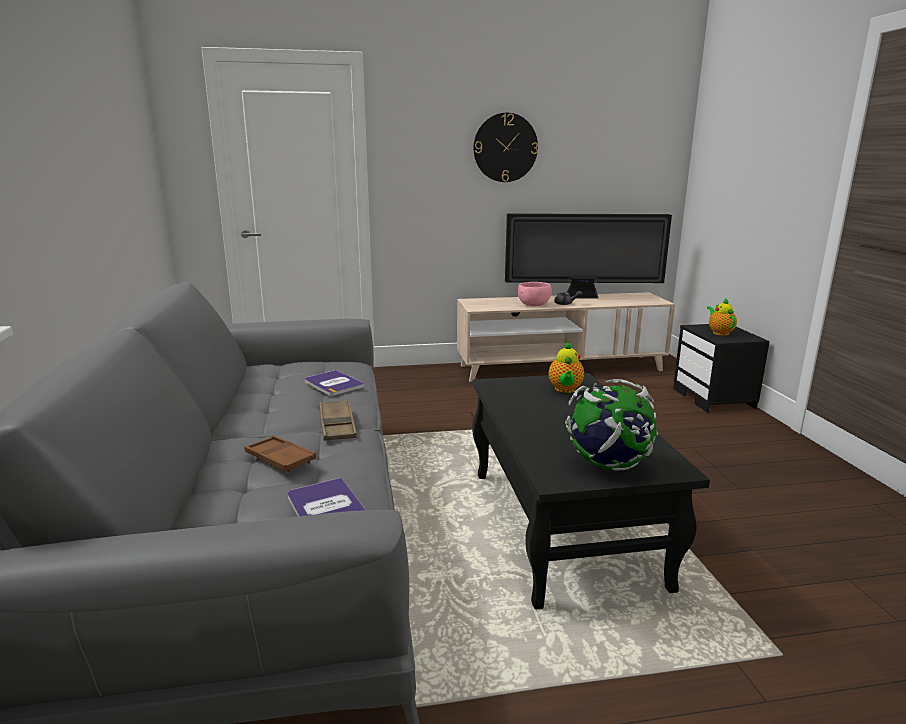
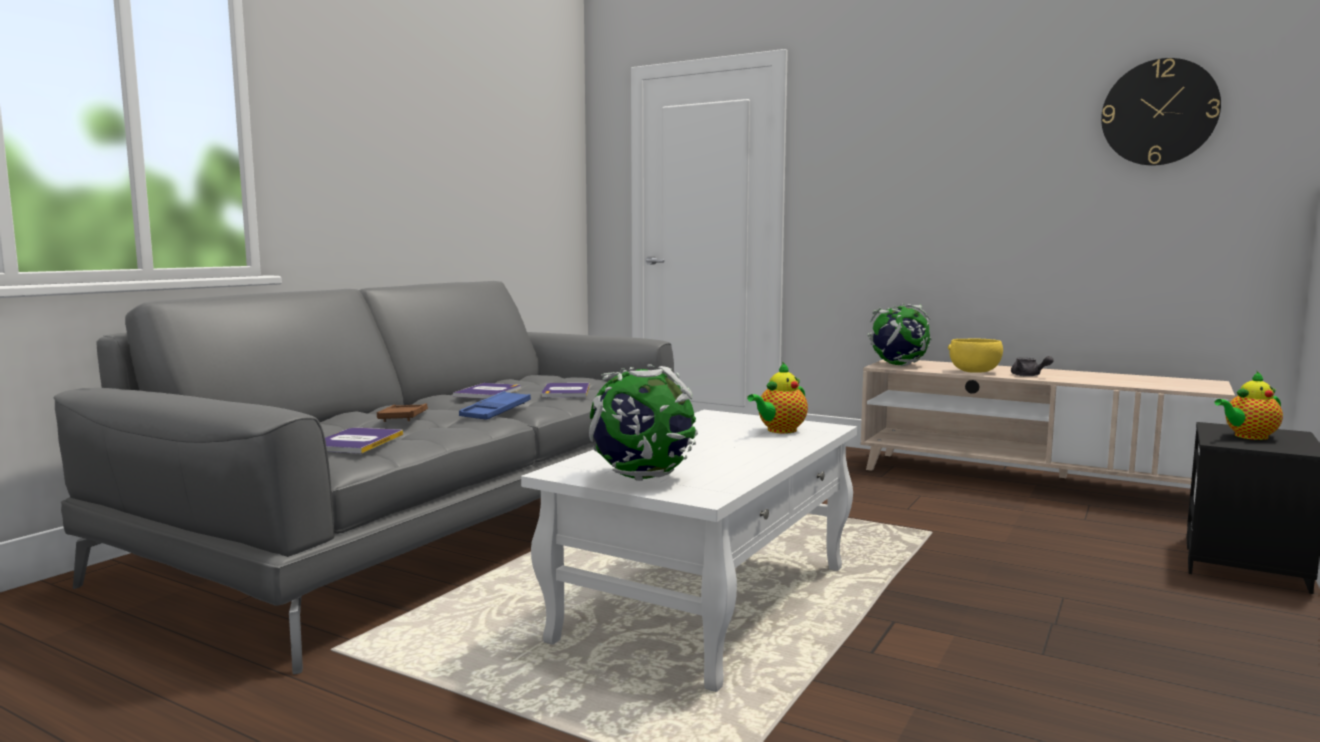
camera: 40 degrees right, 10 degrees down
brown tray [319,400,357,441] -> blue tray [459,391,531,420]
black coffee table [472,373,710,609] -> white coffee table [521,410,857,692]
wall clock [473,113,538,182] -> wall clock moved to [1101,58,1221,165]
television [505,213,672,299] -> none
pink bowl [518,282,552,306] -> yellow bowl [948,339,1003,373]
teapot [707,298,737,336] -> teapot turned 135 degrees counterclockwise [1214,371,1283,440]
none -> book [453,383,521,399]
none -> globe [868,304,932,366]

